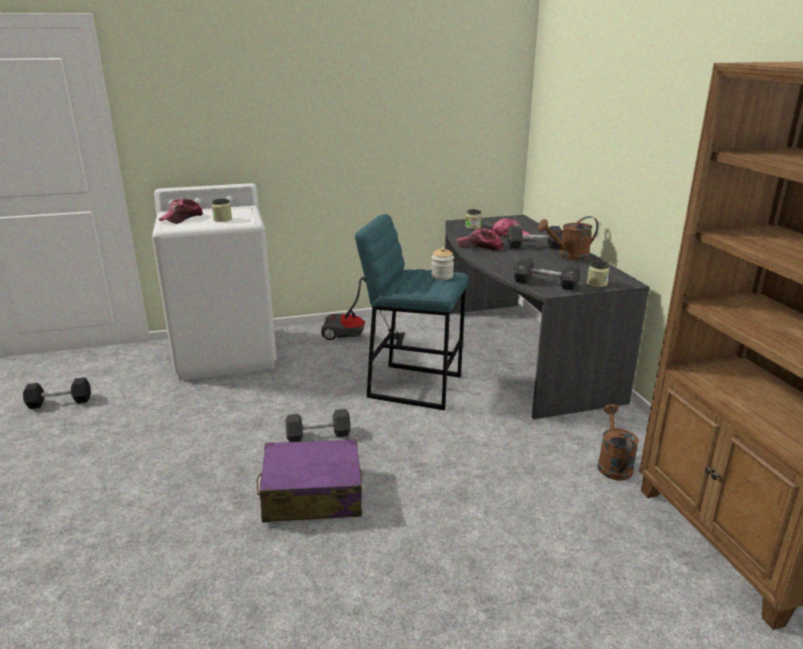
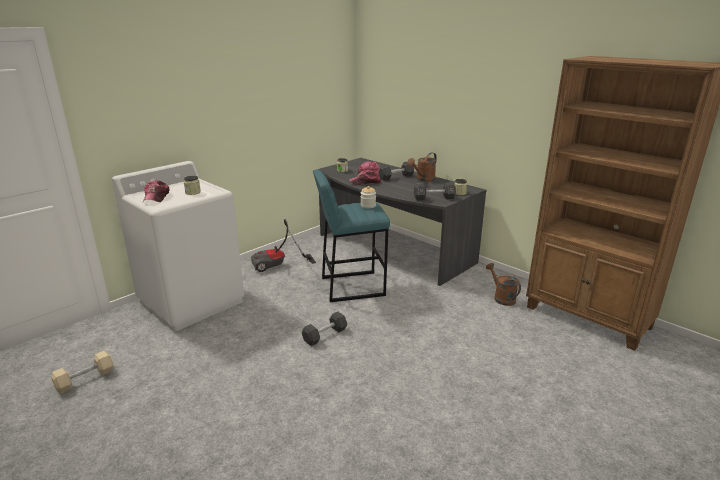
camera: 30 degrees left, 0 degrees up
black dumbbell [23,377,91,409] -> beige dumbbell [51,351,113,394]
purple suitcase [257,439,362,523] -> none

